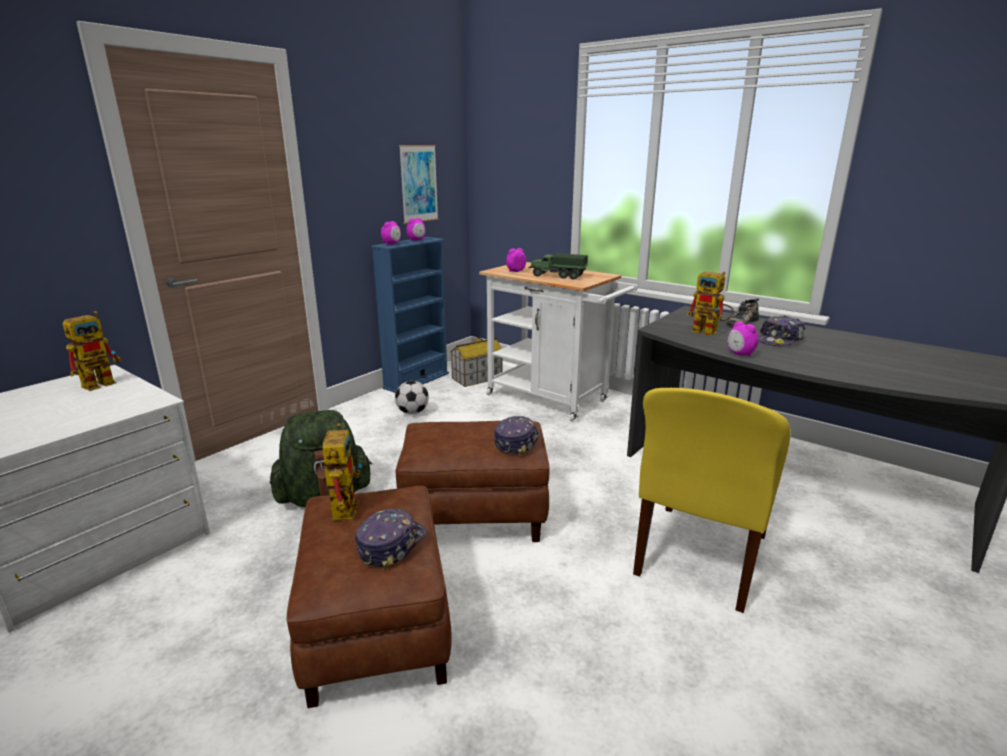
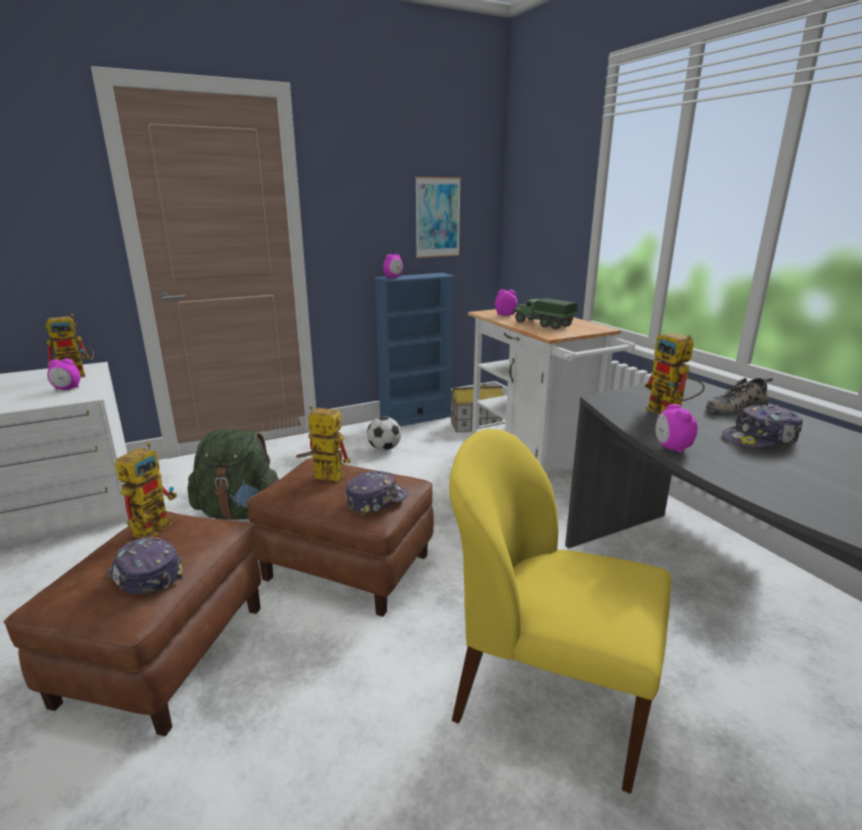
camera: 25 degrees right, 0 degrees up
cap [355,508,426,570] -> cap turned 105 degrees counterclockwise [108,537,183,595]
alarm clock [406,218,426,241] -> alarm clock moved to [47,358,80,390]
yellow chair [633,388,791,613] -> yellow chair turned 60 degrees clockwise [449,429,671,794]
none -> toy robot [296,406,351,482]

